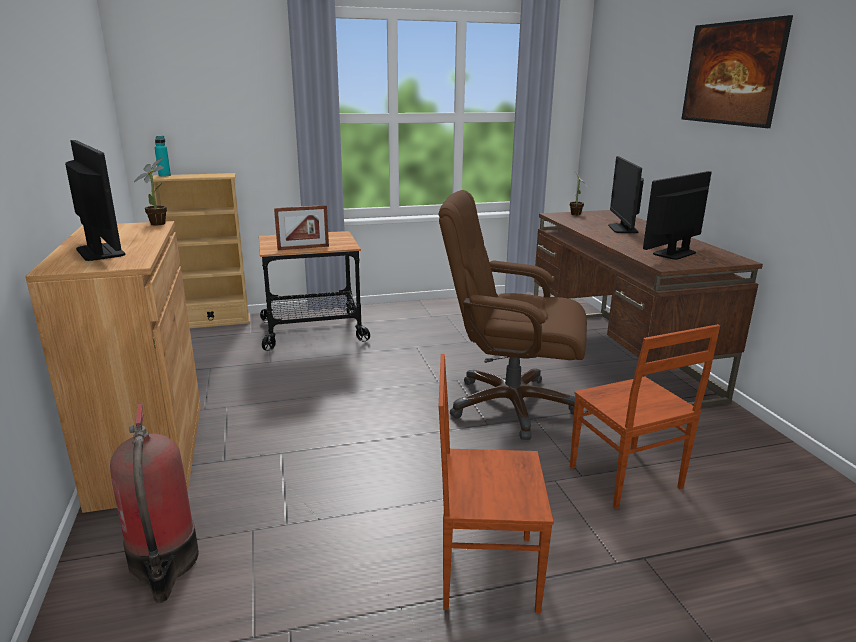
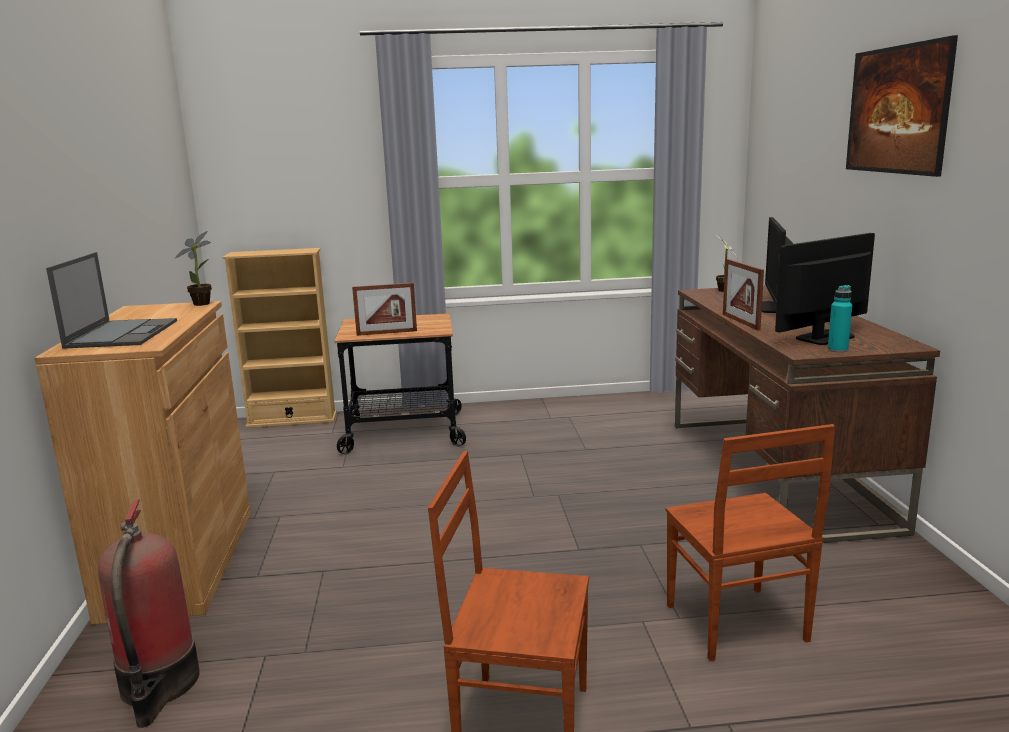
camera: 10 degrees right, 5 degrees down
monitor [65,140,126,261] -> laptop [46,252,177,349]
turquoise bottle [155,136,171,177] -> turquoise bottle moved to [828,285,852,352]
brown office chair [439,190,587,440] -> none
none -> picture frame [723,259,764,331]

